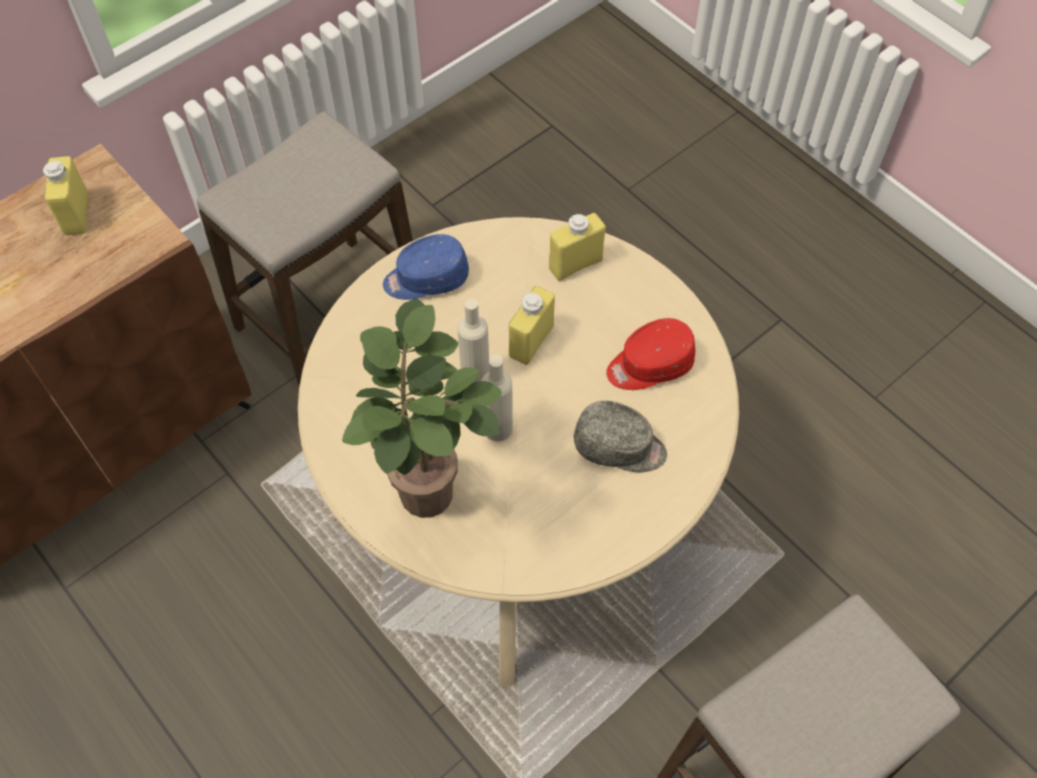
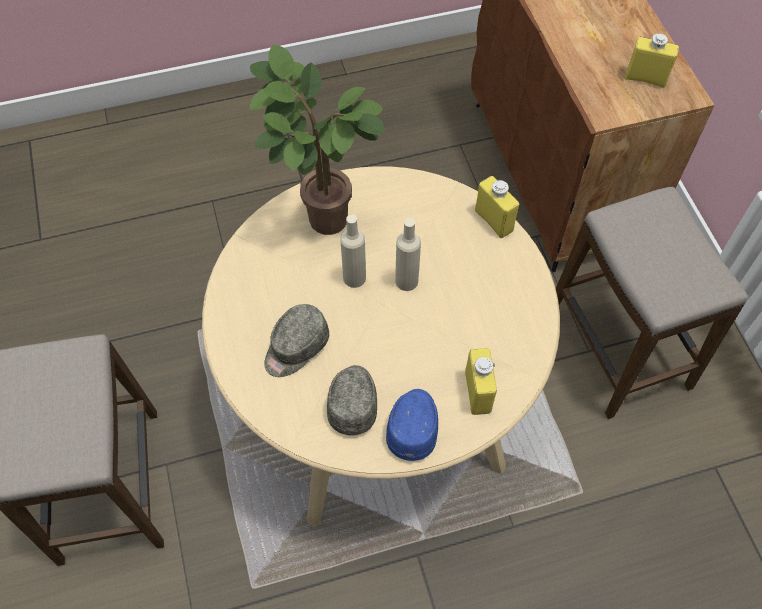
camera: 115 degrees right, 0 degrees up
blue cap [383,234,469,300] -> blue cap moved to [386,389,438,461]
yellow bottle [509,286,555,365] -> yellow bottle moved to [475,176,519,238]
red cap [606,318,696,390] -> grey cap [327,365,377,436]

